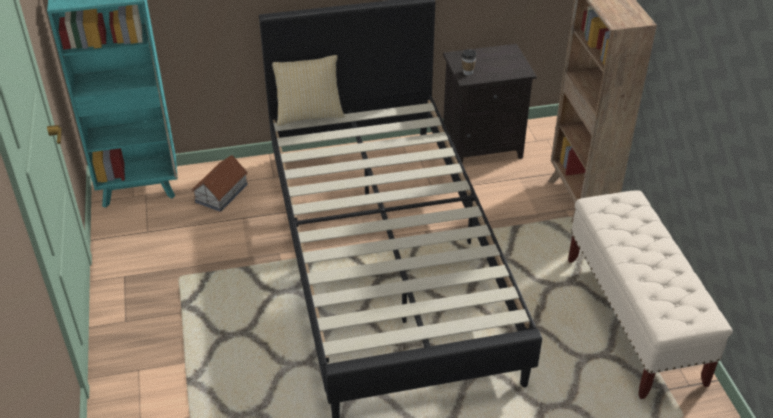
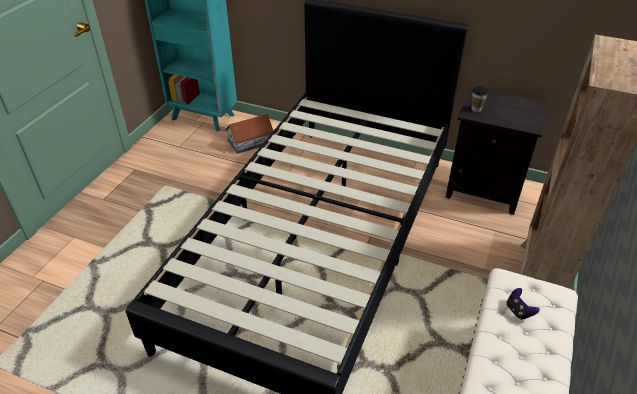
camera: 35 degrees right, 0 degrees up
pillow [272,55,345,126] -> none
none -> game controller [506,288,540,320]

